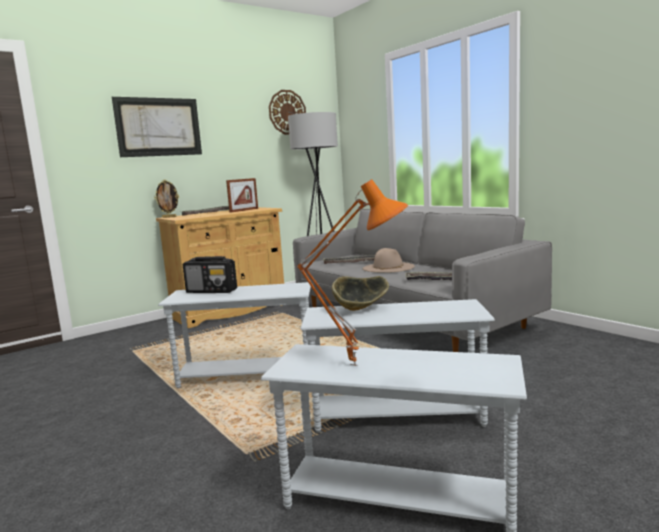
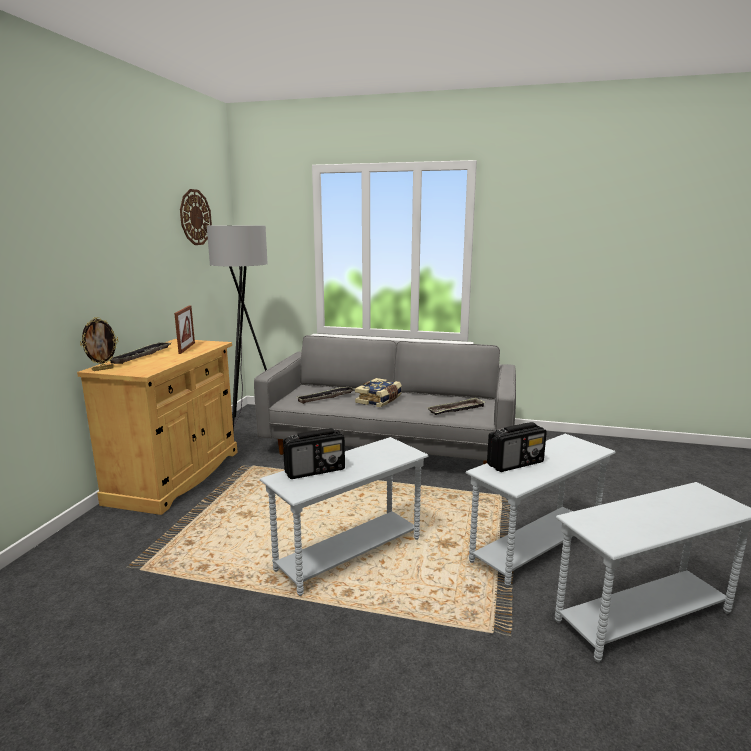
camera: 40 degrees left, 5 degrees up
picture [112,97,202,157] -> none
orange table lamp [297,179,408,366] -> none
bowl [332,276,389,311] -> radio [487,422,547,472]
beige hat [363,248,415,273] -> book [355,378,402,407]

